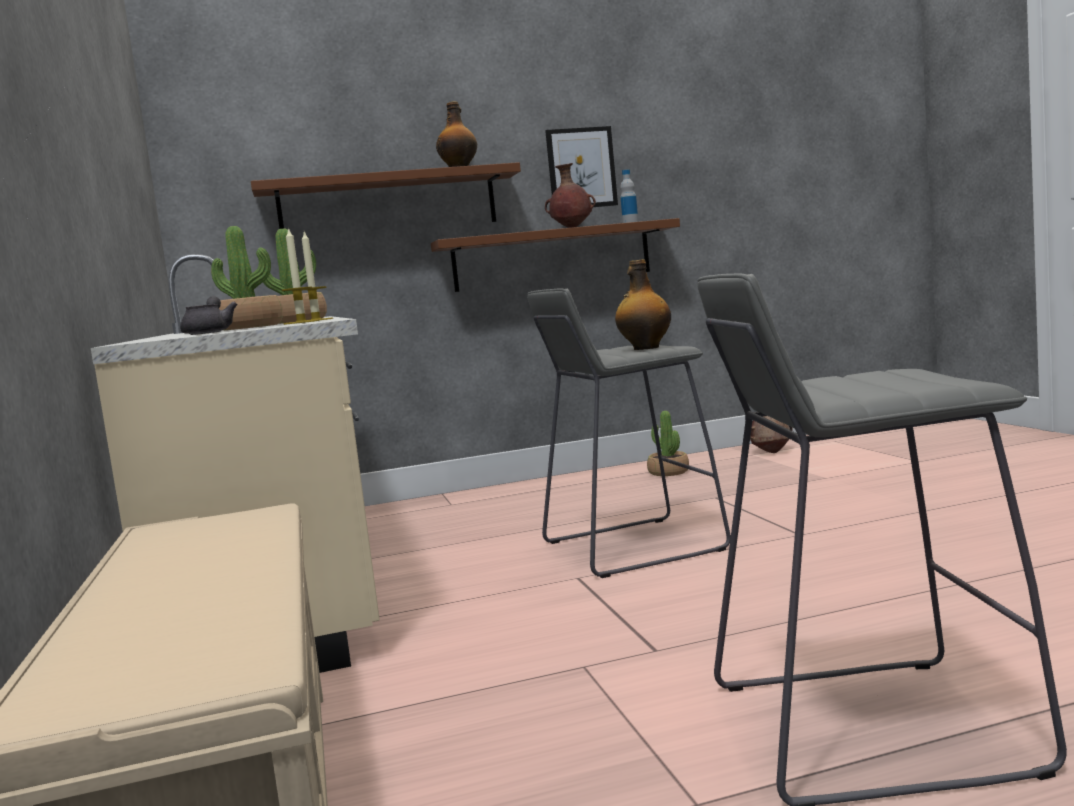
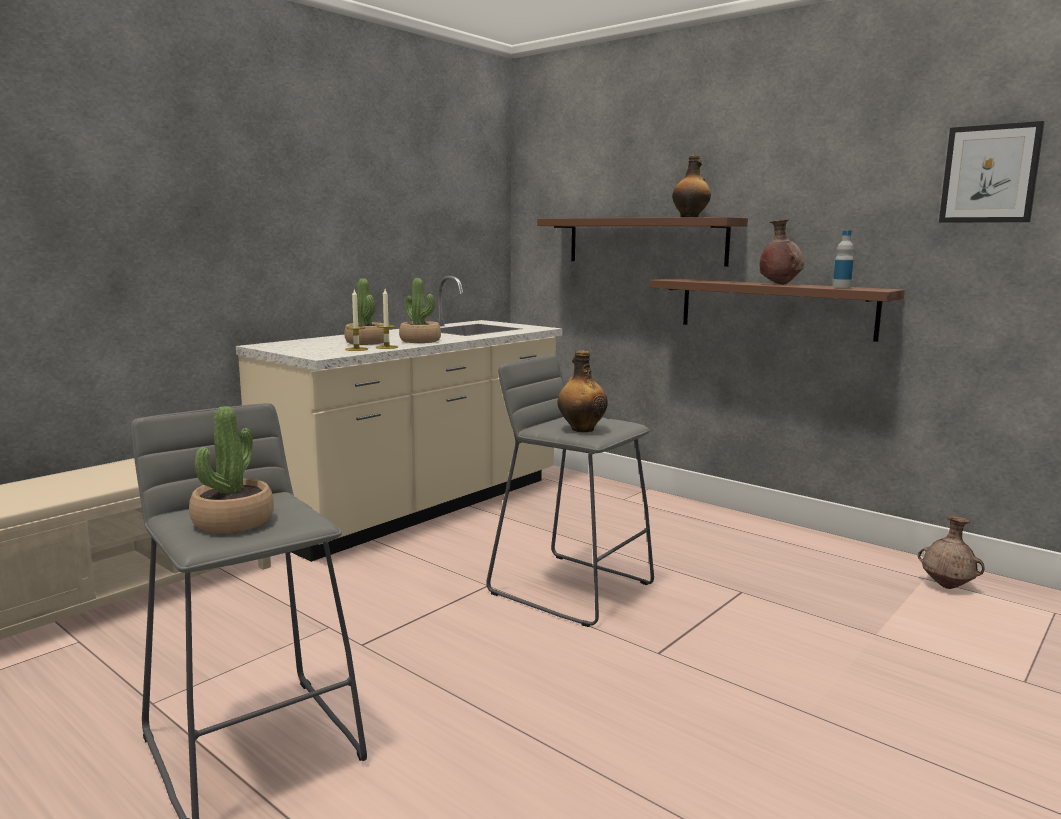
camera: 55 degrees right, 5 degrees up
grey teapot [180,296,238,335] -> none
picture [545,126,618,207] -> picture moved to [939,121,1045,223]
potted plant [647,411,689,476] -> potted plant moved to [189,406,274,533]

